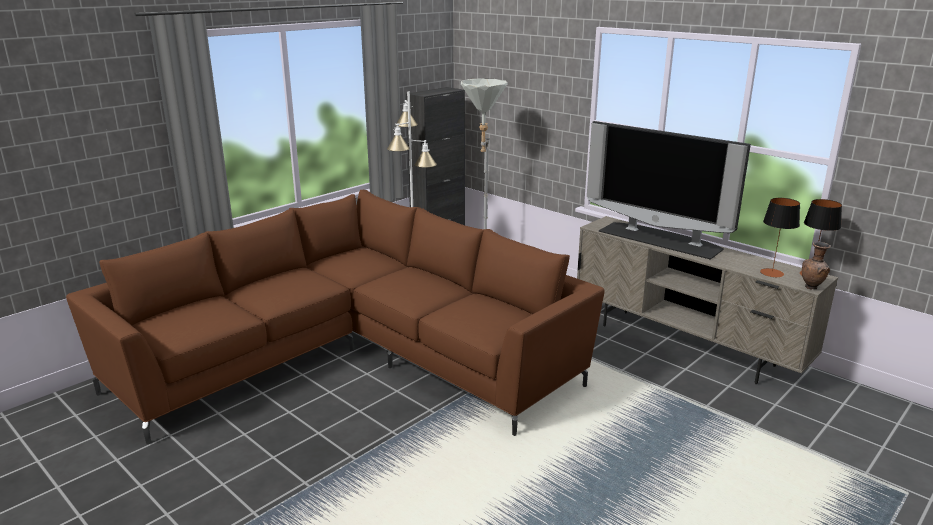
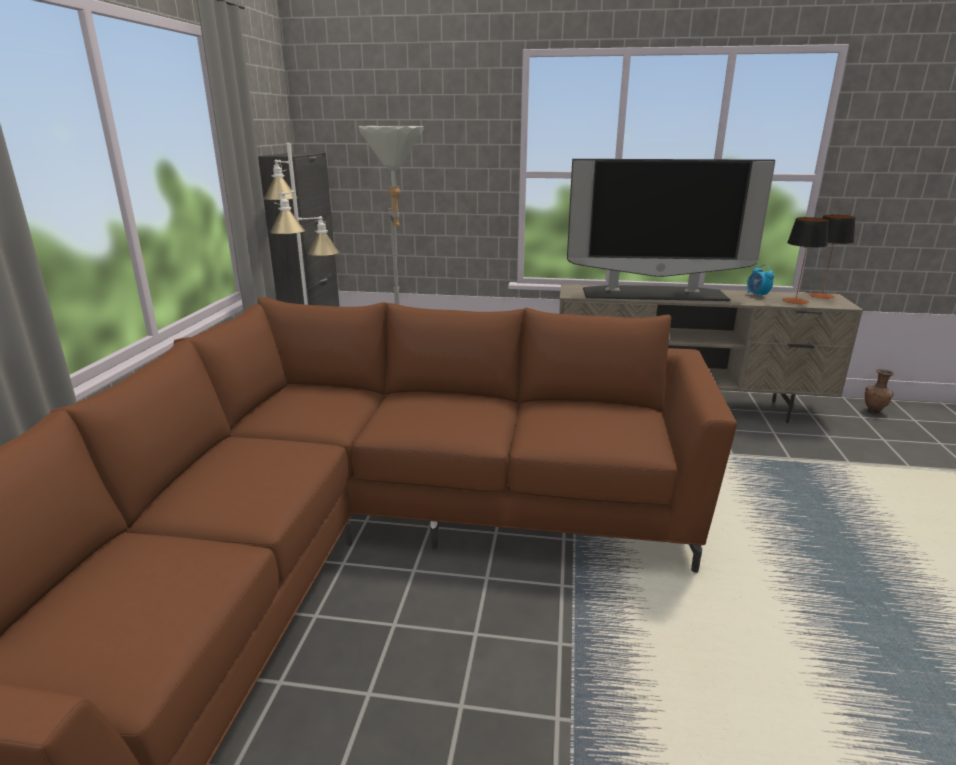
camera: 35 degrees left, 0 degrees up
brown vase [802,242,831,289] -> brown vase moved to [865,369,894,414]
none -> alarm clock [747,264,774,298]

